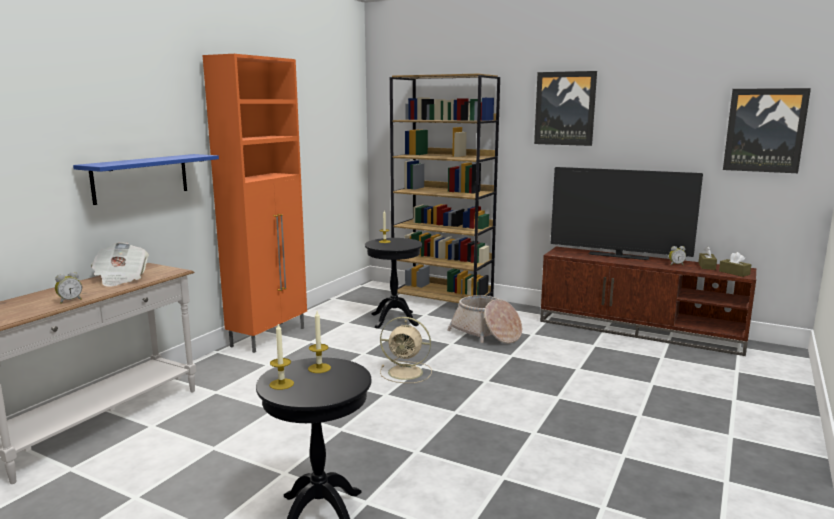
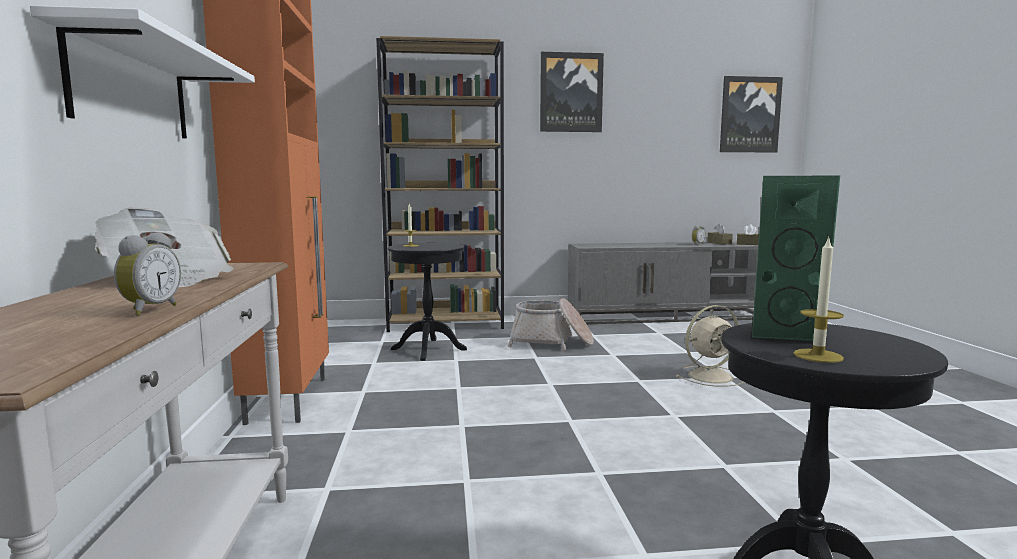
camera: 35 degrees left, 5 degrees down
blue shelf [73,154,219,205] -> white shelf [30,5,255,139]
candle [308,311,331,373] -> green speaker [752,176,840,341]
beige fan [380,317,432,383] -> beige fan moved to [675,305,744,387]
brown tv stand [540,247,756,356] -> grey tv stand [568,242,758,324]
television [551,167,703,260] -> none

